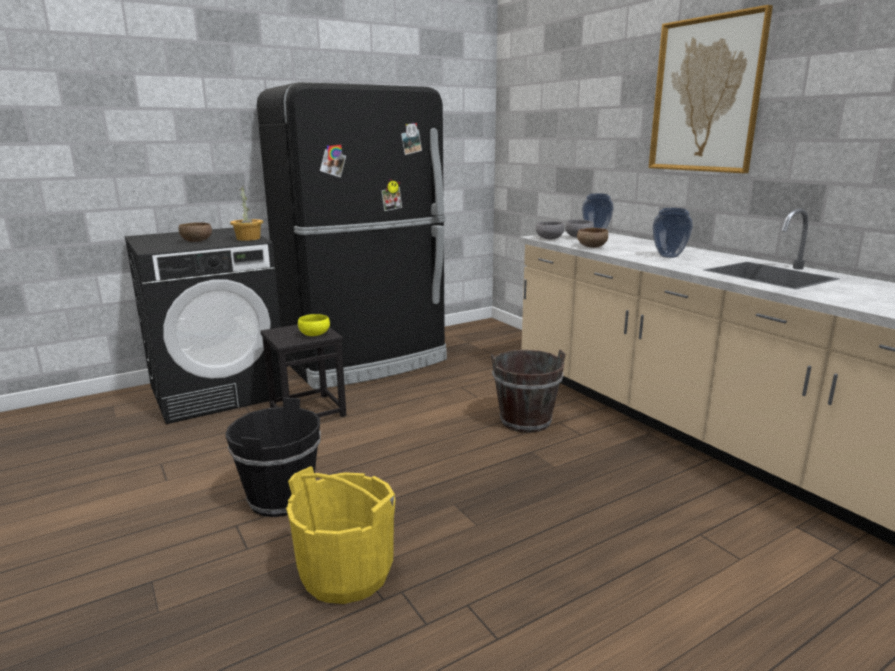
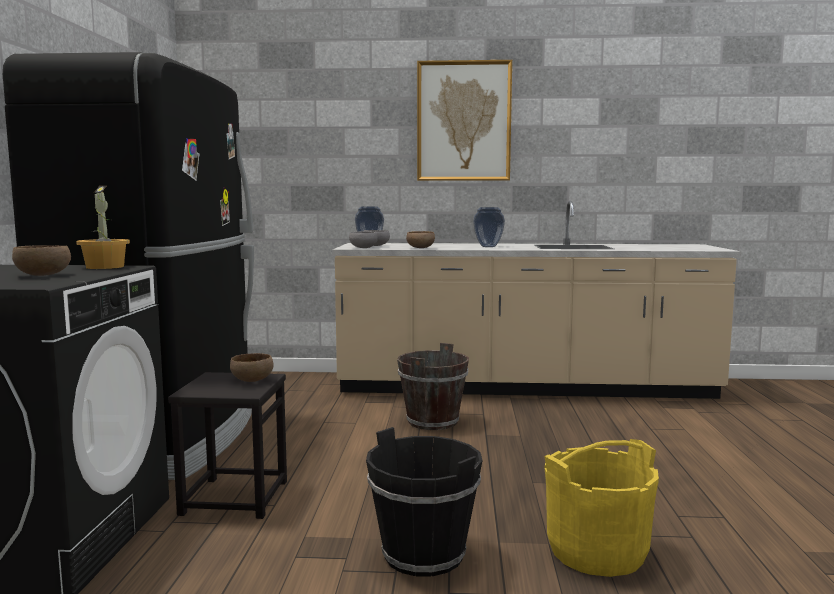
camera: 55 degrees left, 10 degrees down
yellow bowl [298,314,330,336] -> brown bowl [230,353,274,382]

